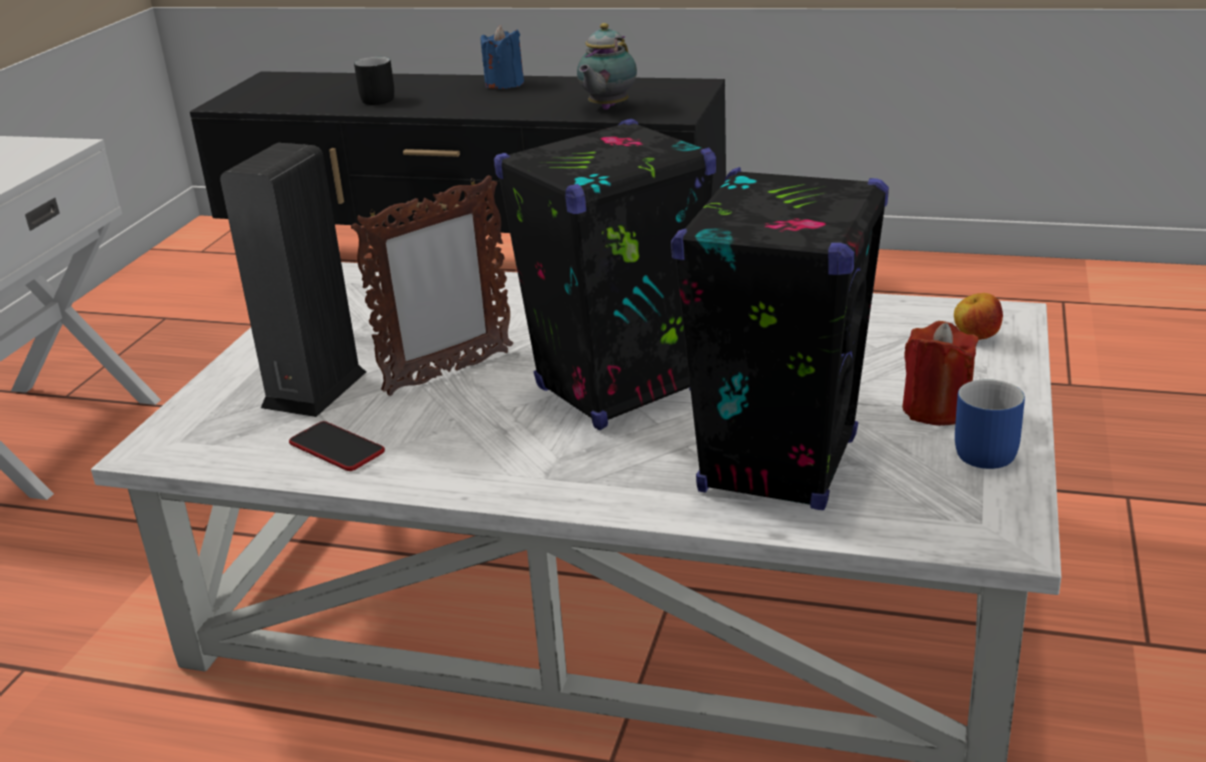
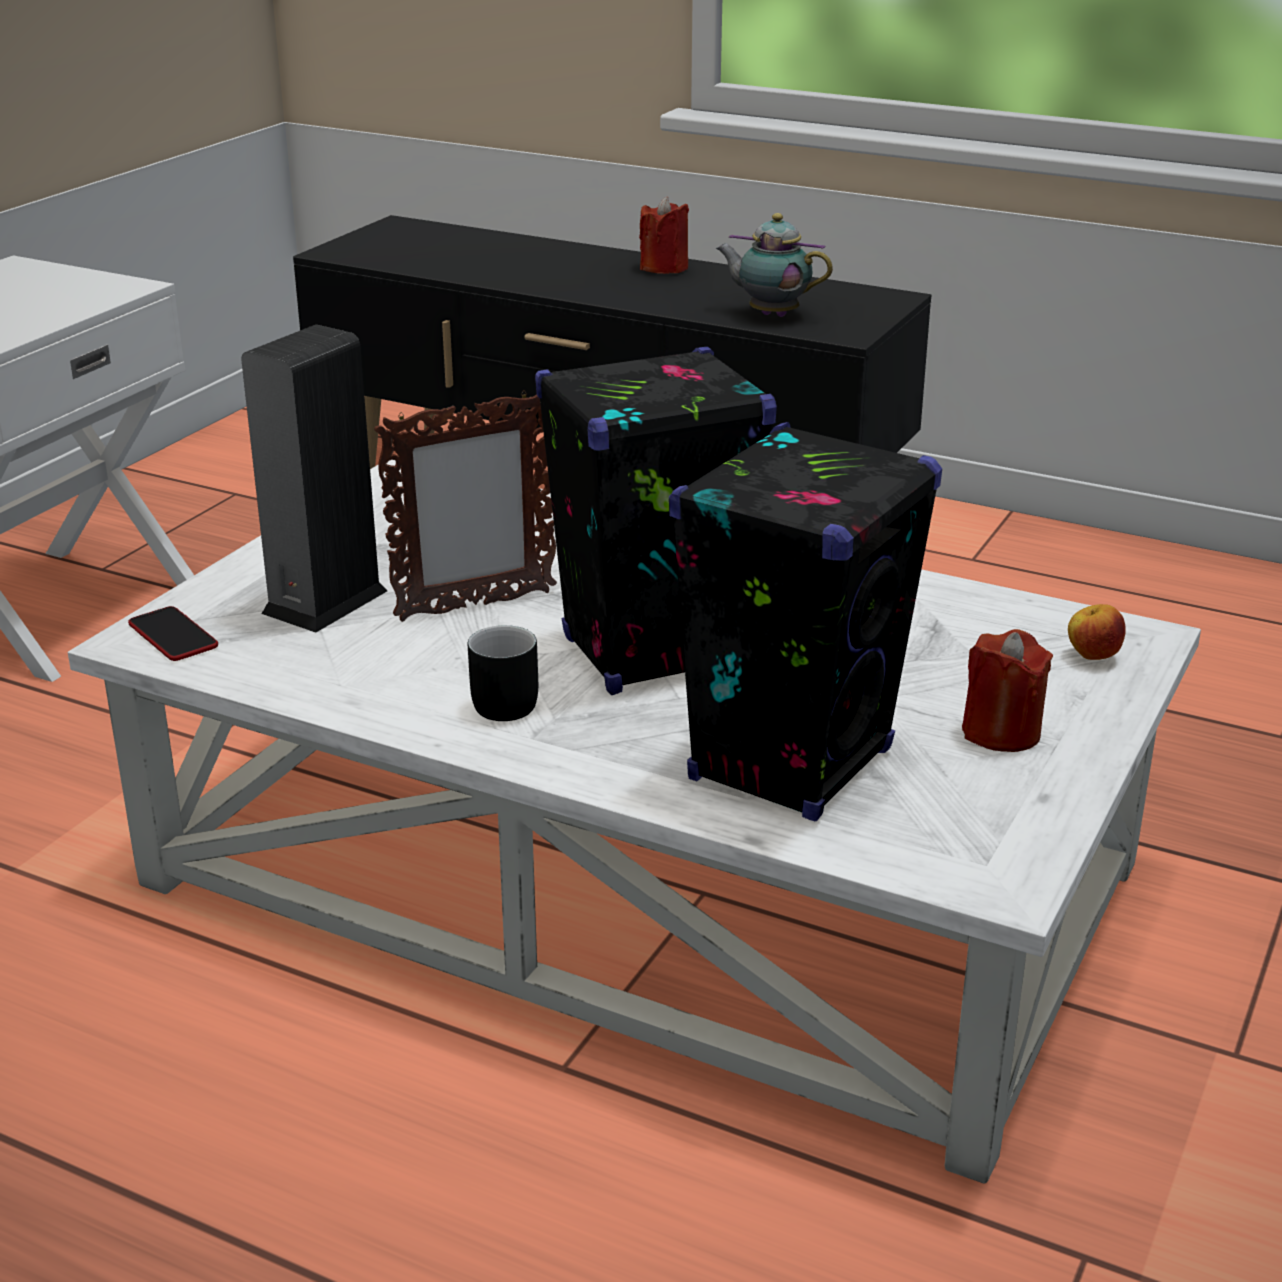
camera: 10 degrees right, 0 degrees up
phone [289,421,385,471] -> phone moved to [128,606,218,661]
black mug [354,57,394,105] -> black mug moved to [467,625,538,721]
blue candle [481,25,524,89] -> red candle [639,196,689,274]
teapot [577,23,637,110] -> teapot turned 75 degrees clockwise [716,213,833,317]
blue mug [955,379,1025,469] -> none

